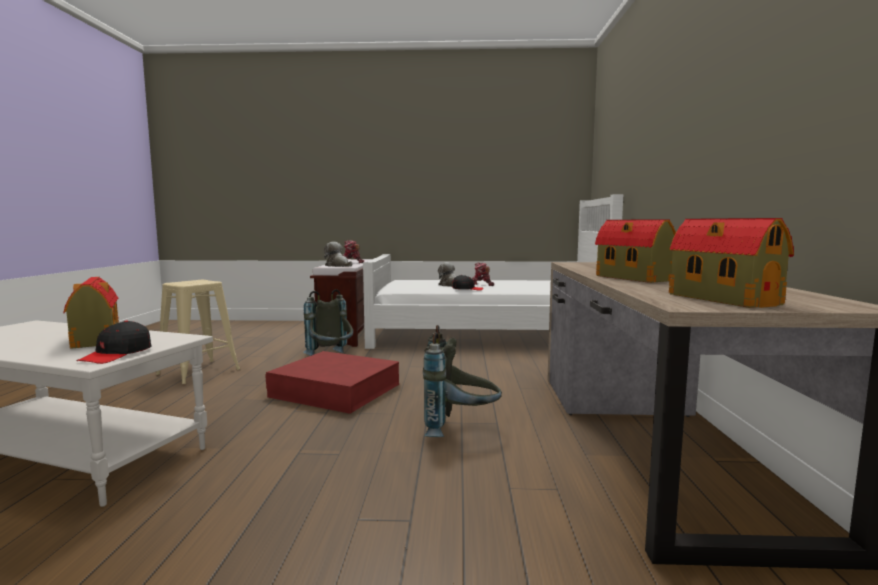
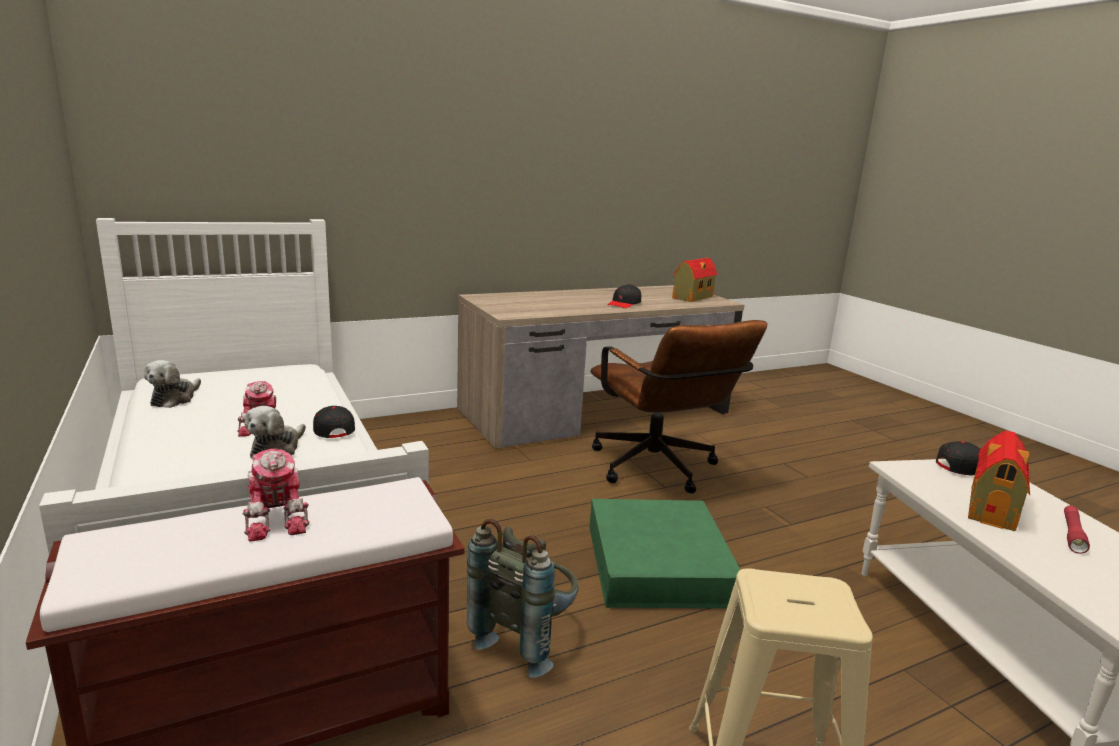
camera: 120 degrees left, 10 degrees up
red storage box [265,351,399,414] -> green storage box [589,499,740,608]
plush toy [324,242,352,267] -> plush toy moved to [144,360,201,408]
grey backpack [423,325,502,437] -> brown office chair [590,320,767,494]
toy house [595,219,676,283] -> black cap [608,284,641,308]
none -> red flashlight [1064,505,1090,554]

